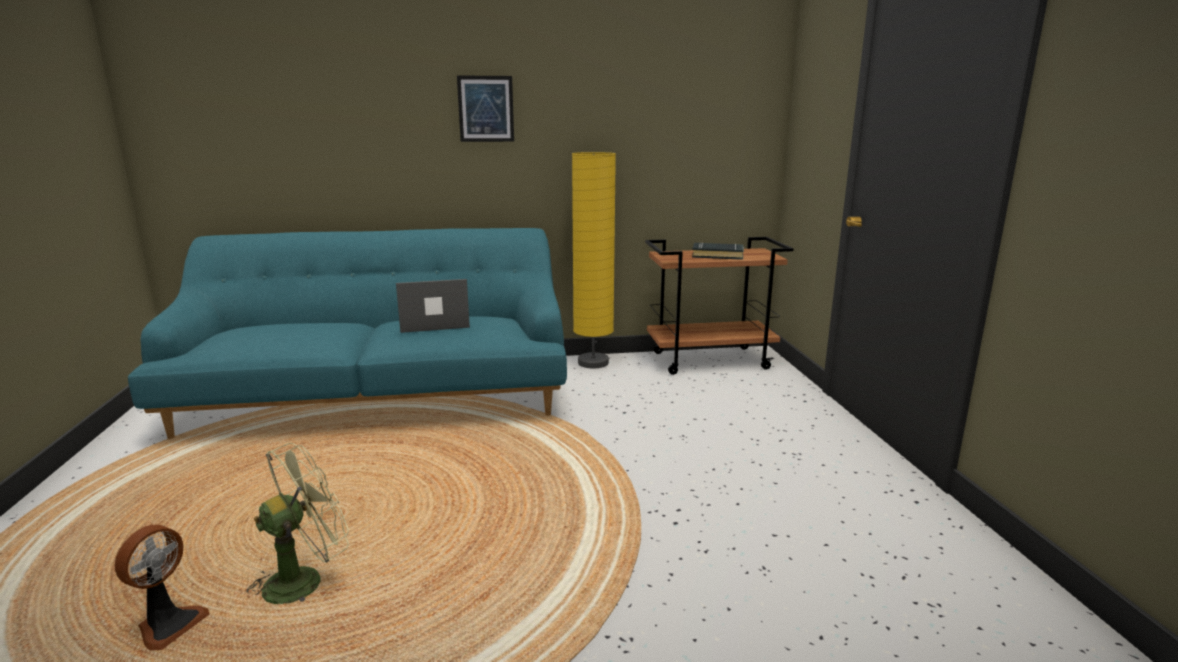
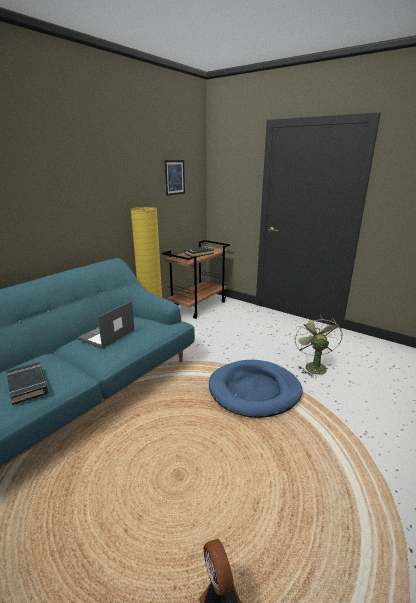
camera: 45 degrees left, 5 degrees up
green fan [242,443,349,604] -> green fan moved to [294,315,343,378]
picture [457,75,514,142] -> picture moved to [164,160,185,196]
none -> black book [6,362,48,405]
none -> blue dog bed [209,360,303,418]

